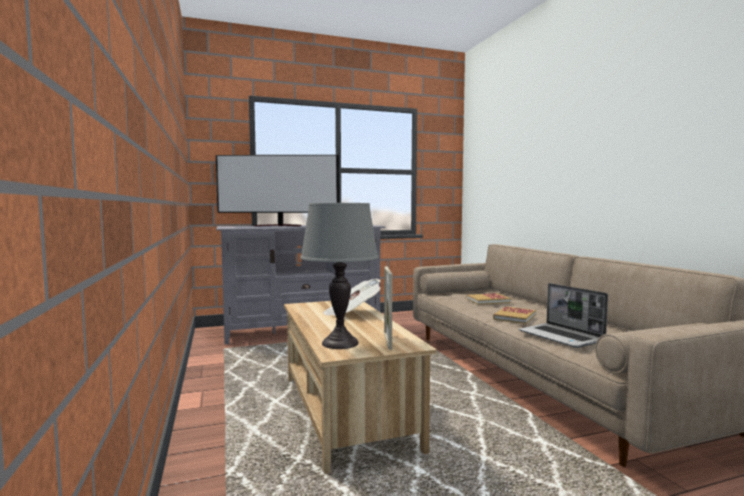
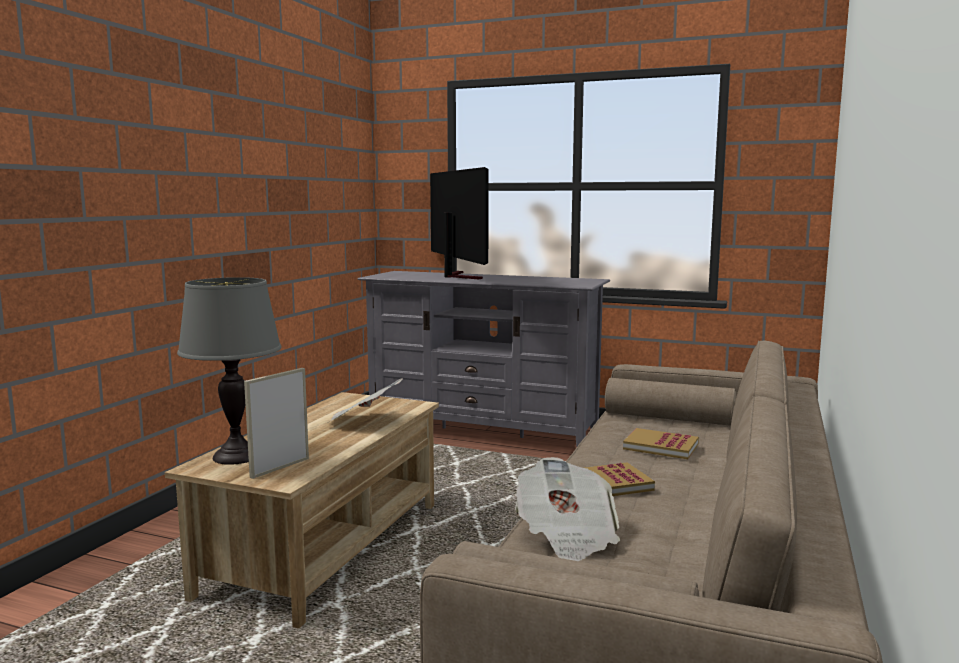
camera: 40 degrees right, 5 degrees up
television [216,155,339,226] -> television turned 150 degrees counterclockwise [430,167,489,279]
laptop [519,283,608,348] -> newspaper [515,457,620,561]

